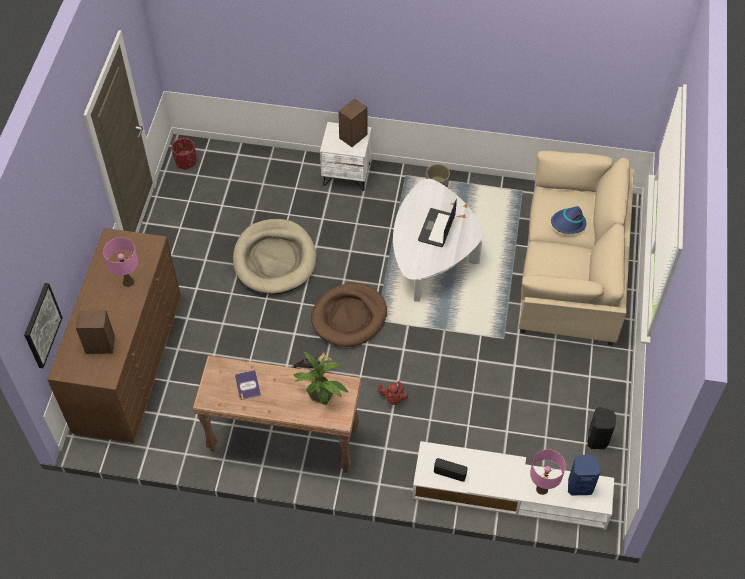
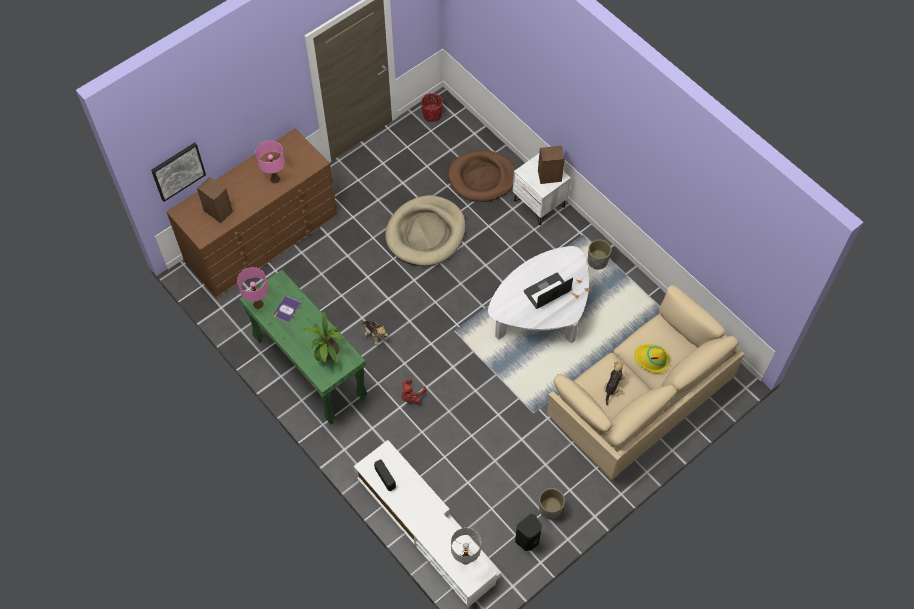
camera: 40 degrees right, 5 degrees up
brown console table [193,355,361,473] -> green console table [239,270,368,424]
brown dog bed [311,283,387,347] -> brown dog bed moved to [448,150,515,202]
pink table lamp [530,449,566,495] -> pink table lamp moved to [237,267,268,309]
blue hat [551,206,586,234] -> yellow hat [634,344,670,373]
blue speaker [568,455,601,496] -> white table lamp [451,528,481,565]
none -> grey planter [539,488,565,520]
none -> plush toy [604,361,625,405]

